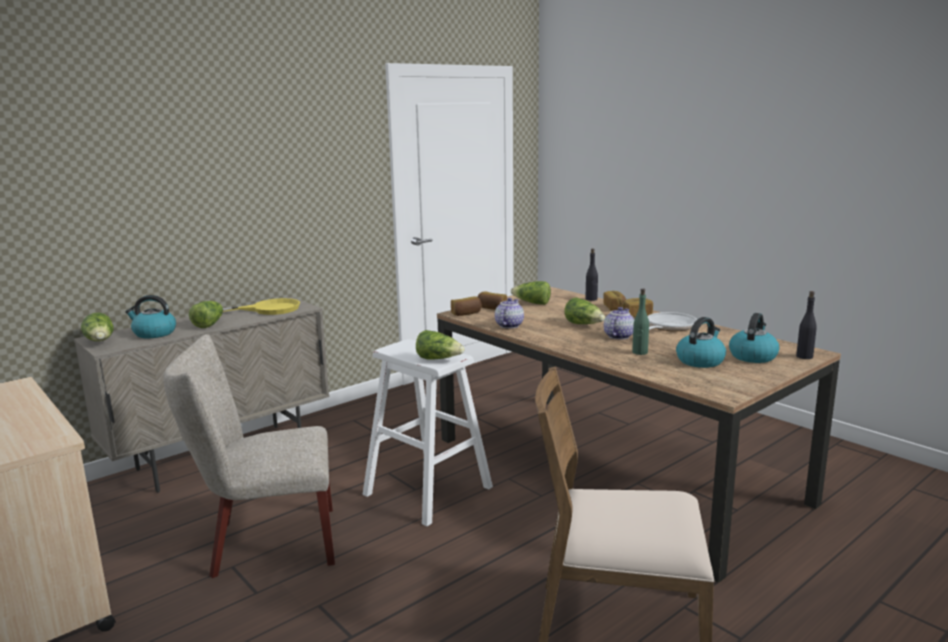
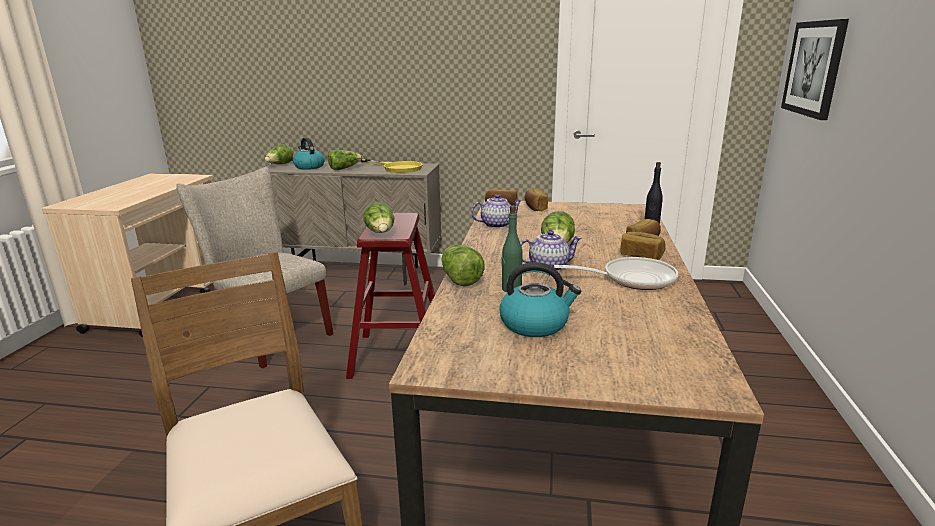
camera: 50 degrees right, 5 degrees up
white stool [363,339,493,526] -> red stool [346,213,435,379]
lettuce [511,281,551,305] -> lettuce moved to [441,245,485,287]
kettle [729,313,779,363] -> none
black bottle [796,291,817,359] -> none
none -> picture [781,19,849,120]

